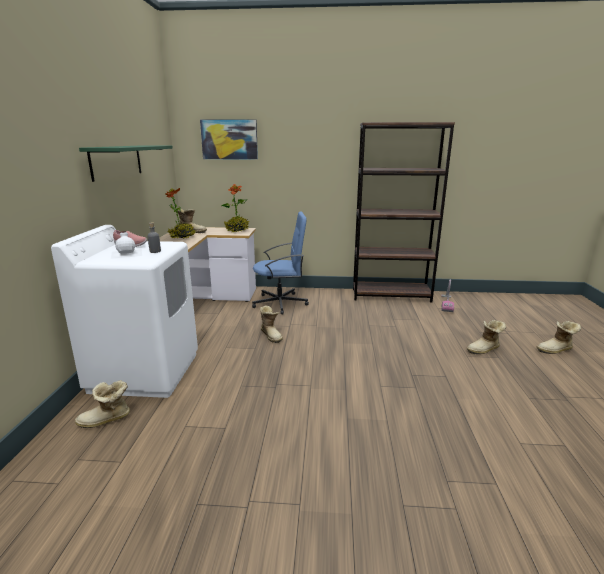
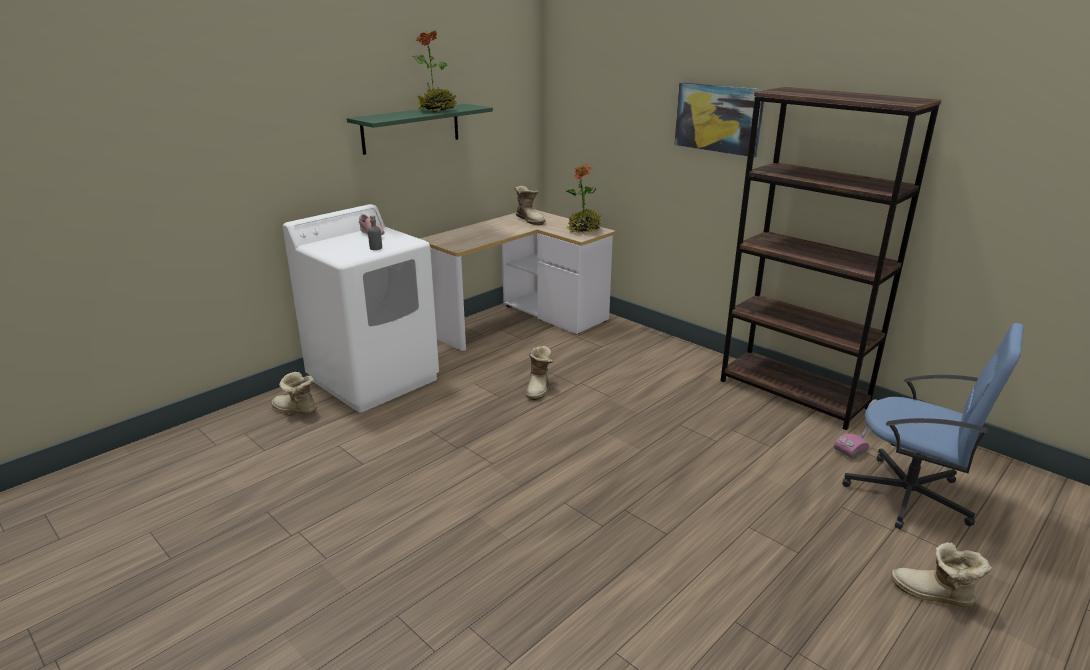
camera: 40 degrees right, 5 degrees up
white bottle [111,231,142,259] -> none
potted plant [165,188,195,238] -> potted plant moved to [413,30,456,111]
picture [200,119,258,159] -> picture moved to [674,82,765,158]
blue office chair [252,212,309,315] -> blue office chair moved to [842,323,1024,529]
boot [466,320,506,354] -> none

